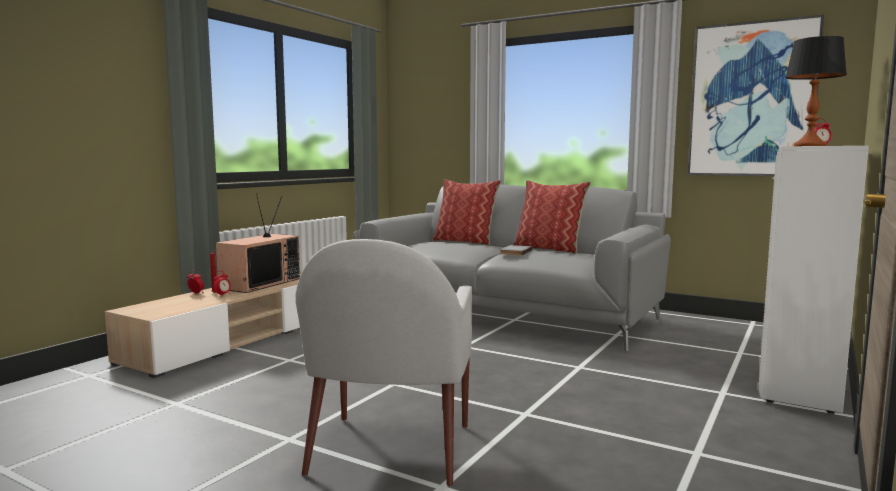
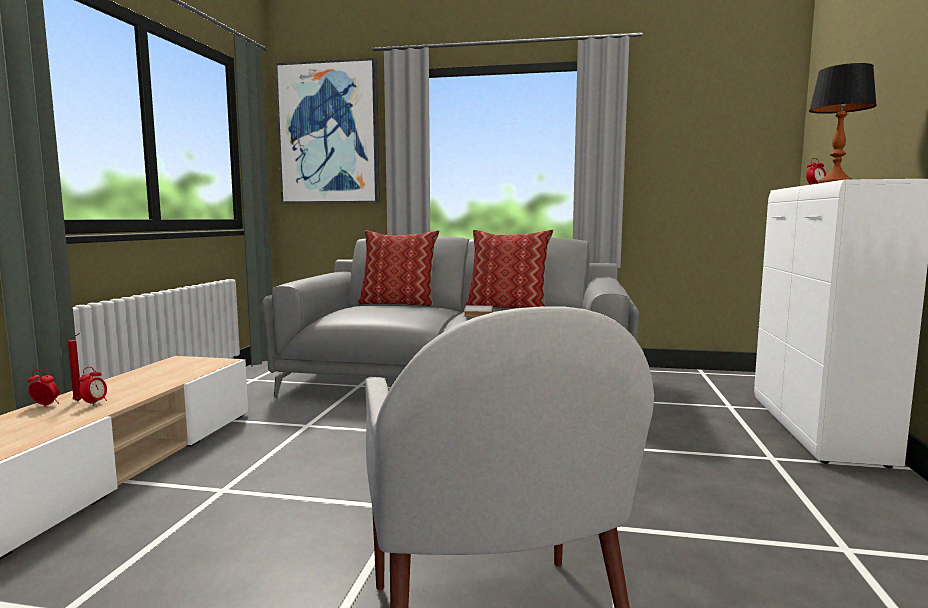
camera: 20 degrees left, 0 degrees up
television [216,193,300,293] -> none
picture [687,14,824,176] -> picture moved to [275,58,380,204]

